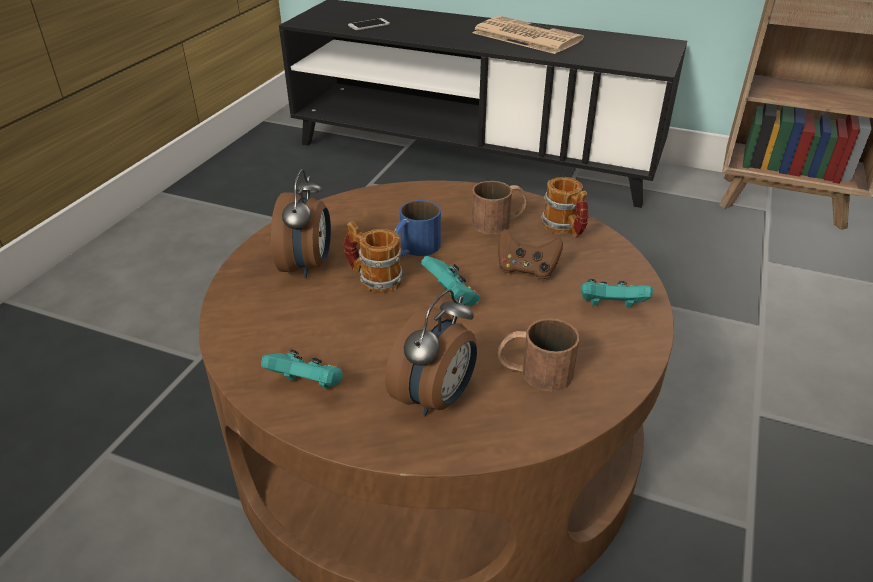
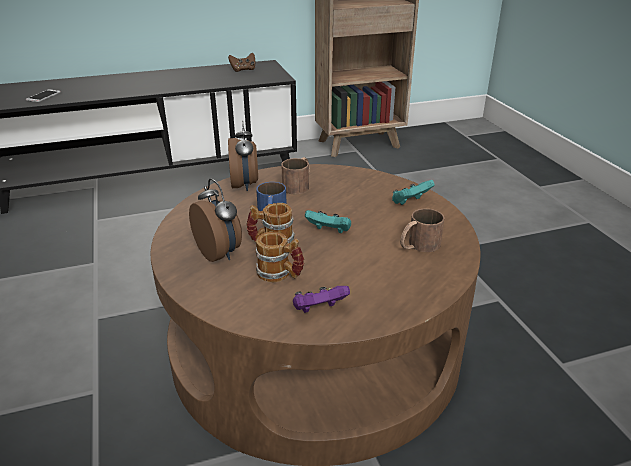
camera: 40 degrees left, 5 degrees down
turquoise game controller [261,349,343,389] -> purple game controller [293,286,350,313]
alarm clock [385,289,477,417] -> alarm clock moved to [228,121,258,191]
newspaper [472,16,584,54] -> none
brown game controller [498,229,563,279] -> brown game controller moved to [228,53,255,72]
mug [541,177,588,237] -> mug moved to [256,232,304,283]

